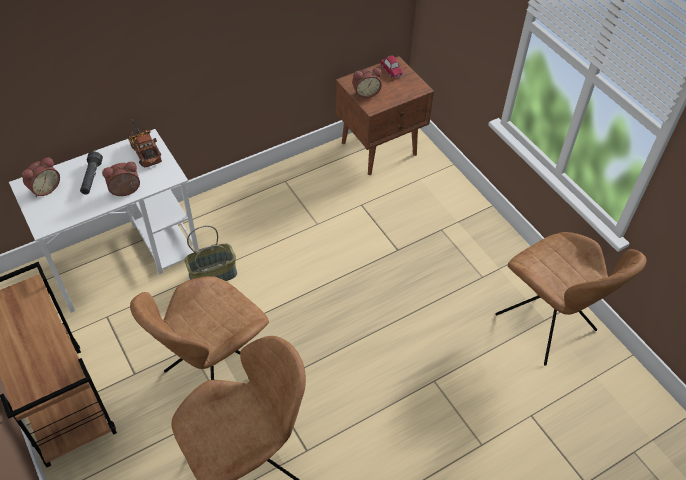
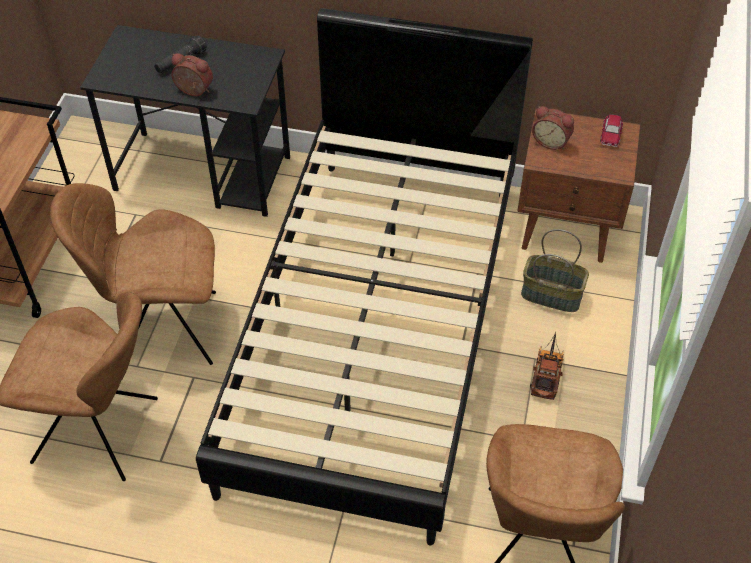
camera: 45 degrees right, 0 degrees up
white desk [9,129,199,313] -> black desk [80,25,290,217]
alarm clock [22,157,60,197] -> none
toy truck [128,119,162,168] -> toy truck moved to [530,332,564,400]
basket [184,225,237,281] -> basket moved to [521,229,589,312]
none -> black bed [196,8,533,546]

